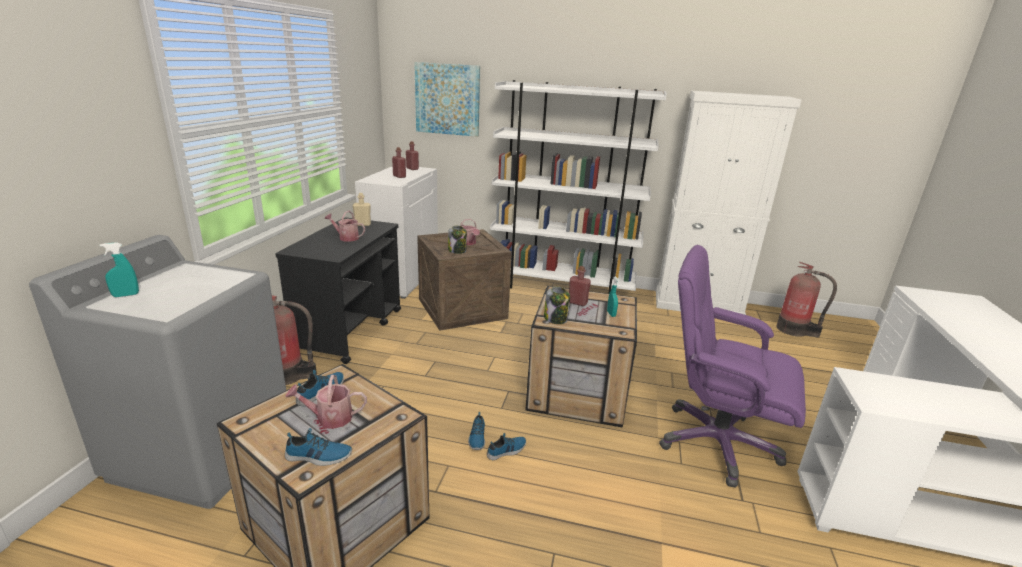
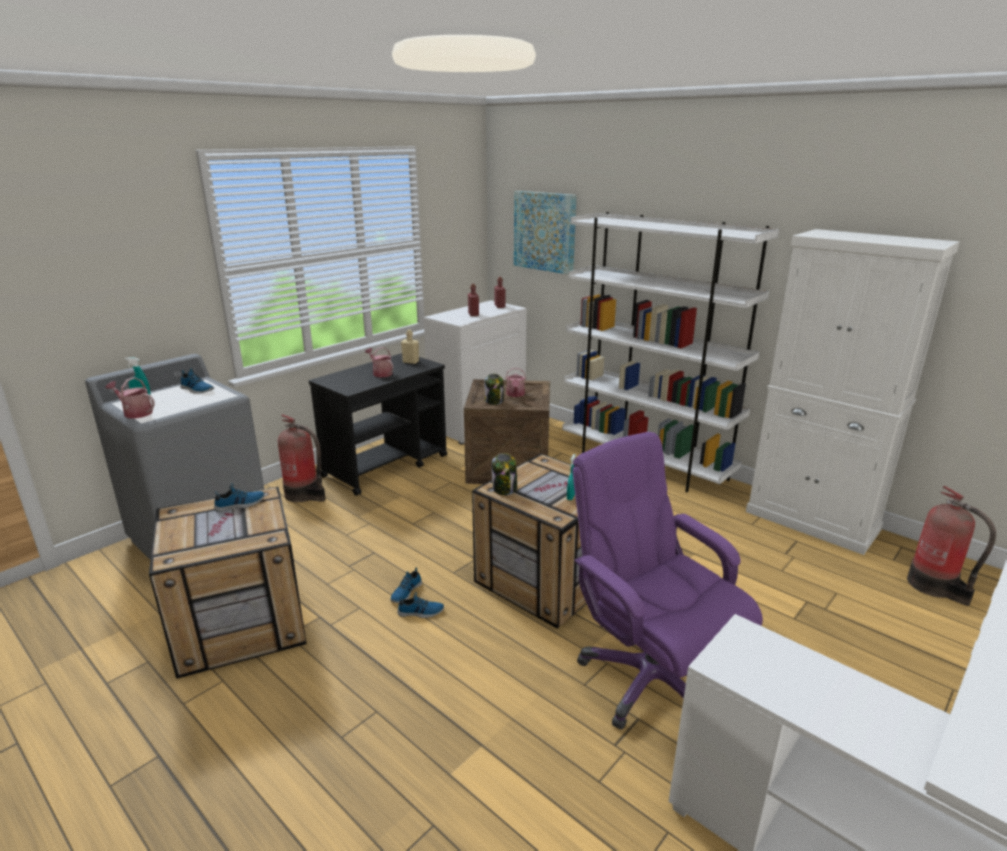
camera: 30 degrees right, 0 degrees up
shoe [285,428,352,466] -> shoe moved to [180,368,214,394]
watering can [286,375,367,429] -> watering can moved to [105,377,155,419]
red bottle [569,266,591,306] -> none

